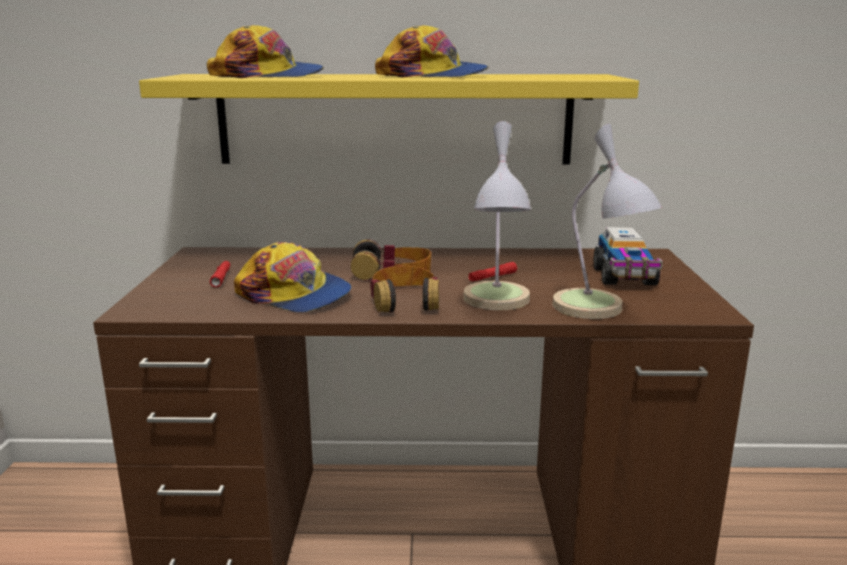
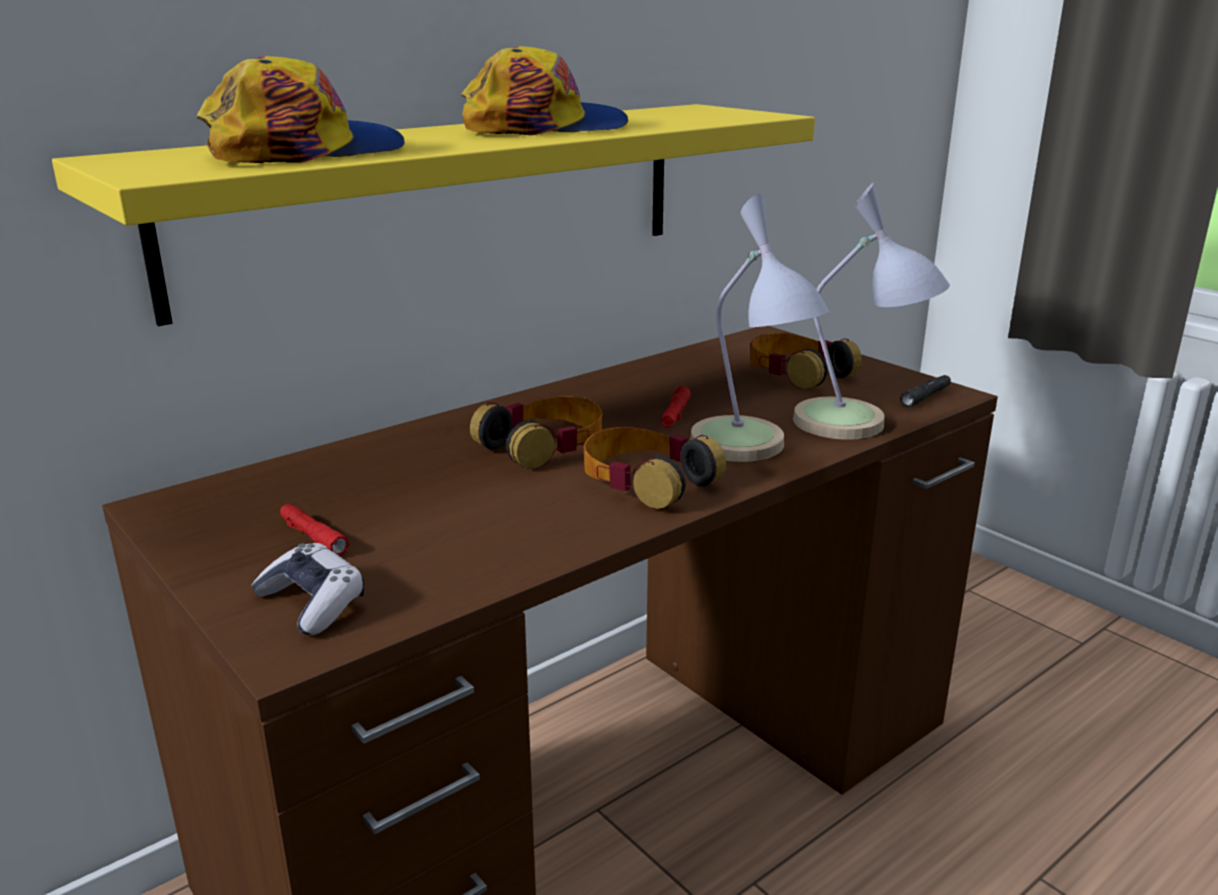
camera: 40 degrees left, 5 degrees up
cap [234,242,352,313] -> none
toy truck [593,227,663,285] -> headphones [750,333,862,389]
none -> game controller [251,543,364,636]
none -> black flashlight [900,375,951,407]

